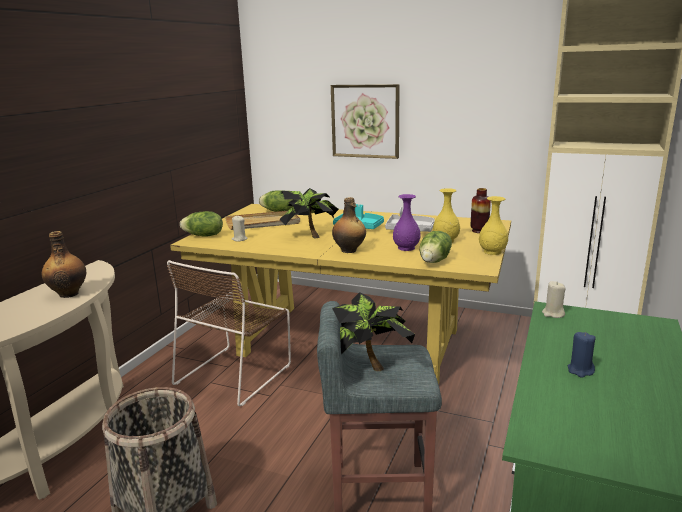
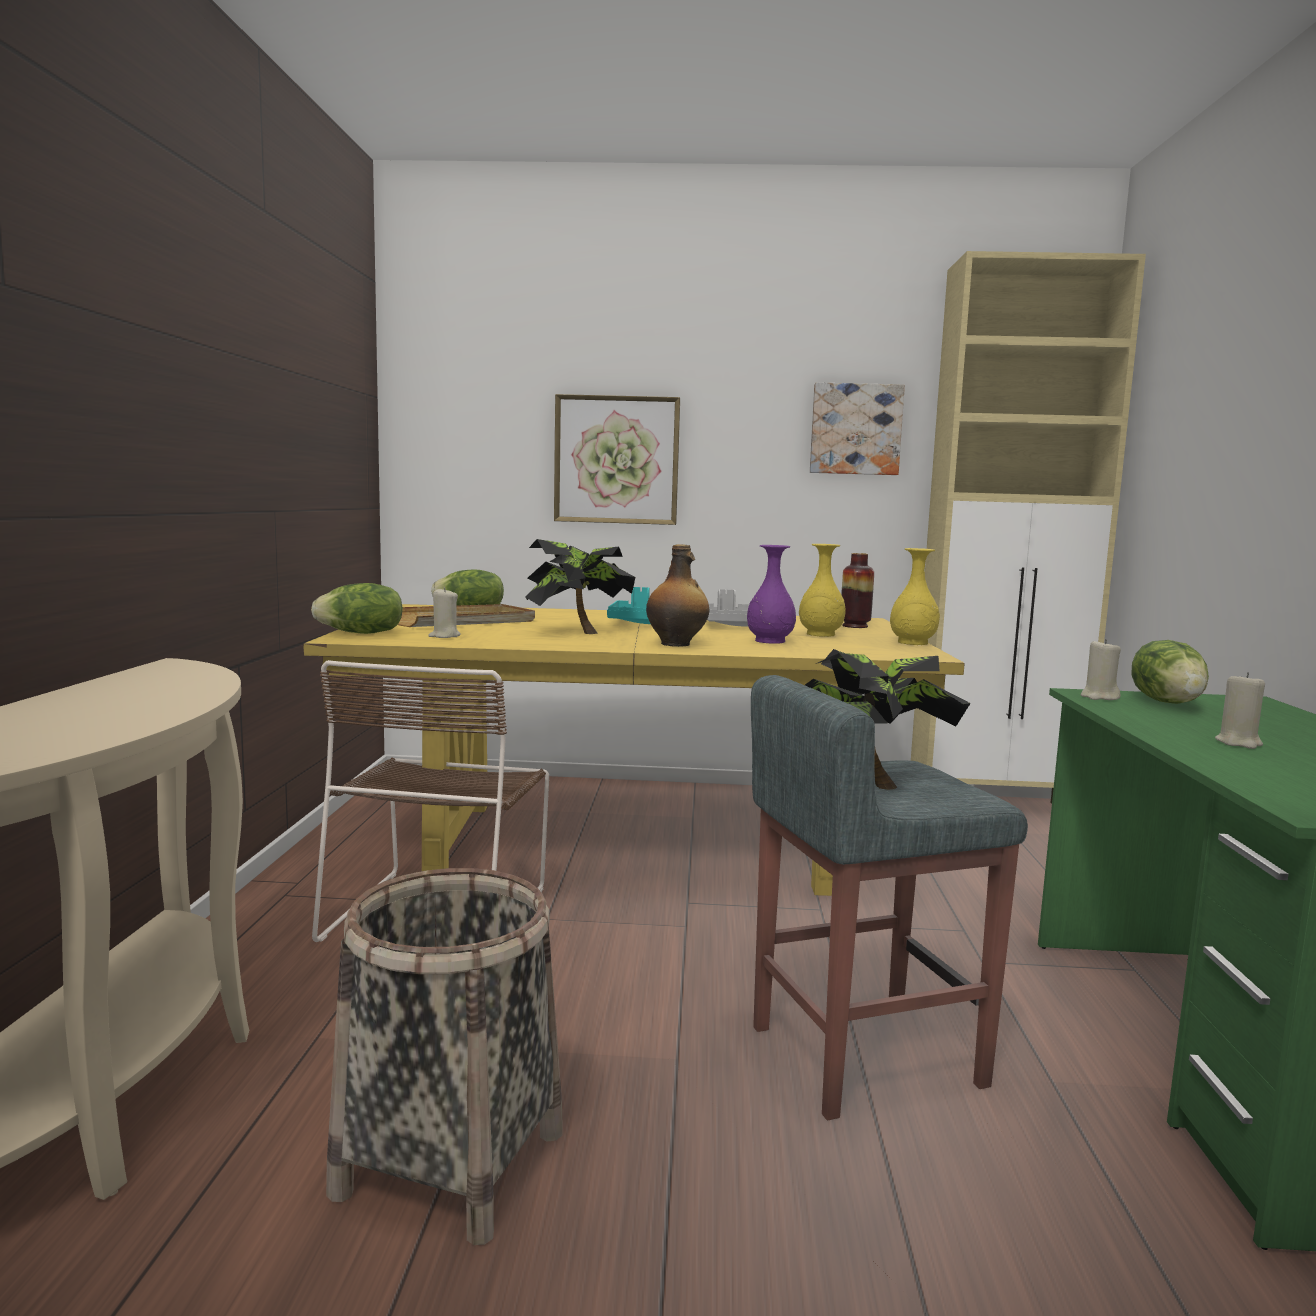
camera: 20 degrees left, 10 degrees down
bottle [42,231,86,298] -> none
lettuce [420,231,452,263] -> lettuce moved to [1132,640,1209,704]
blue candle [568,332,596,378] -> beige candle [1215,672,1265,749]
none -> picture [810,382,905,475]

